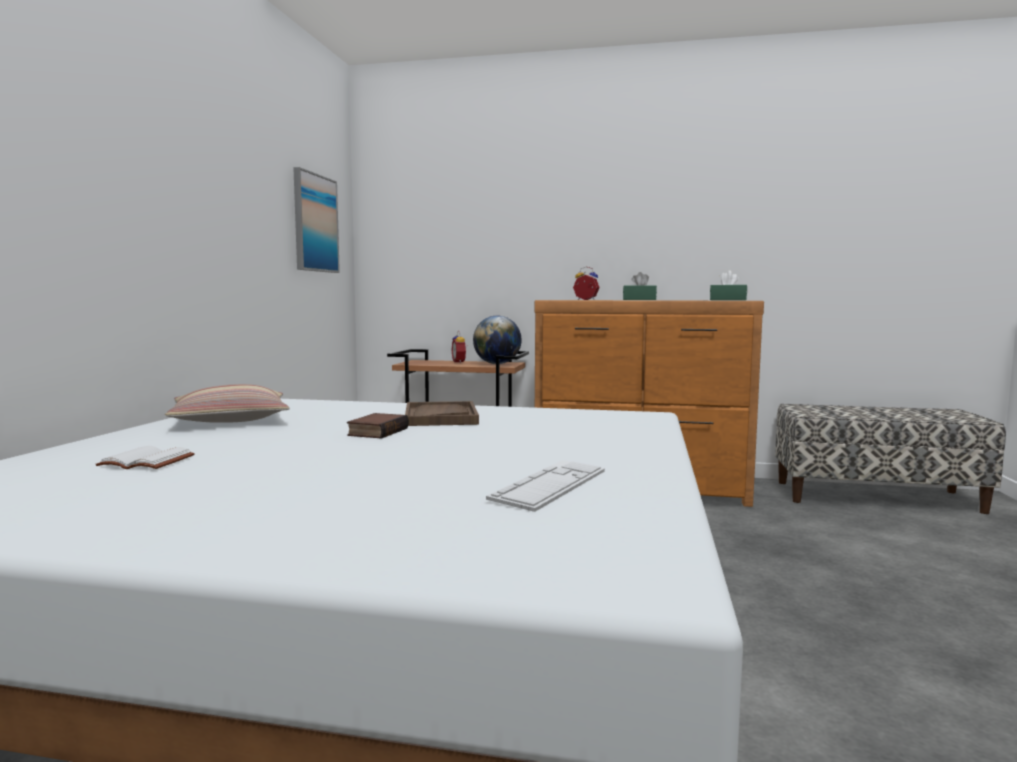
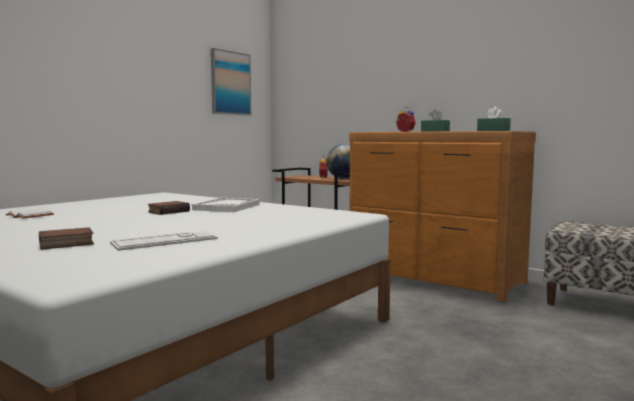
camera: 25 degrees right, 0 degrees up
pillow [165,384,290,423] -> none
brown tray [405,401,479,426] -> white tray [192,198,260,212]
none -> book [39,227,94,250]

